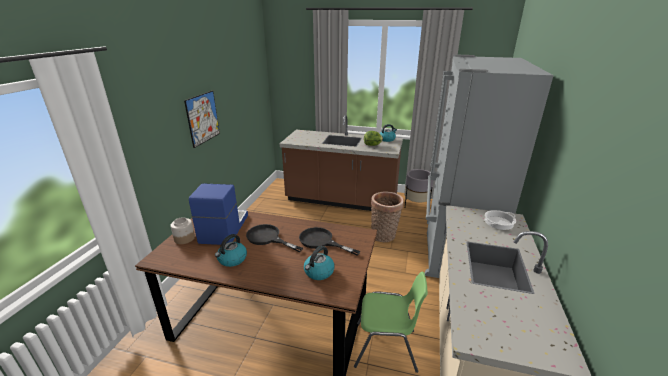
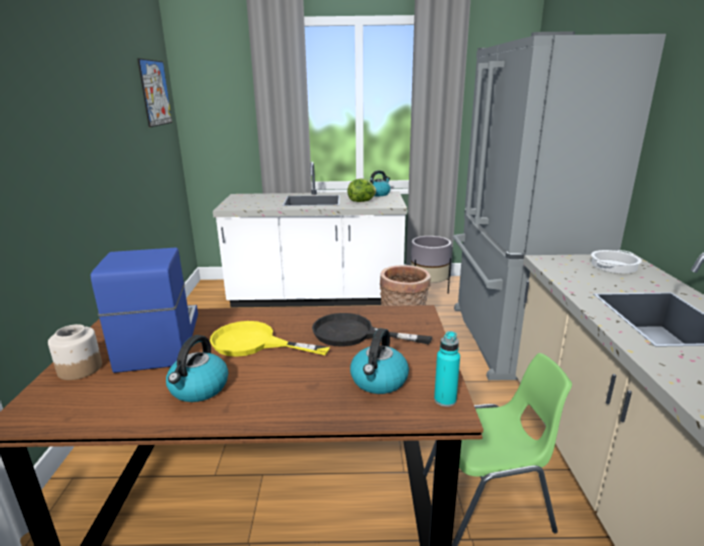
camera: 15 degrees left, 5 degrees down
picture [184,90,220,148] -> picture moved to [137,58,172,127]
black frying pan [246,224,303,252] -> yellow frying pan [210,321,330,357]
brown counter [280,115,403,211] -> white counter [213,162,407,307]
none -> turquoise bottle [434,331,460,407]

